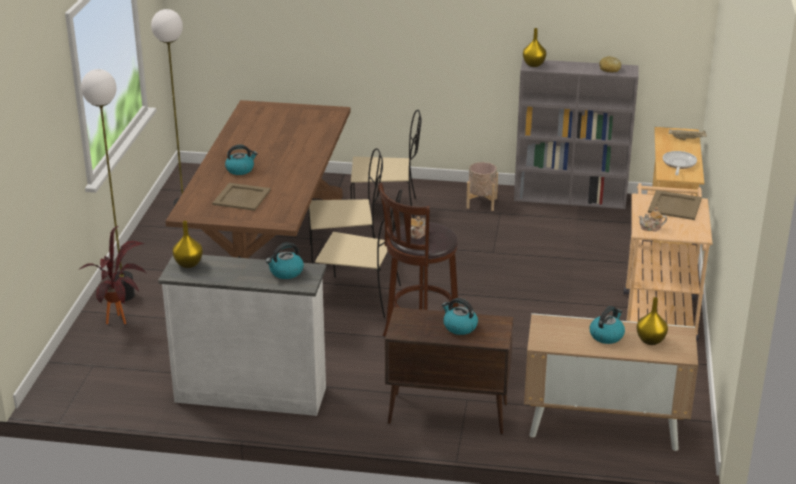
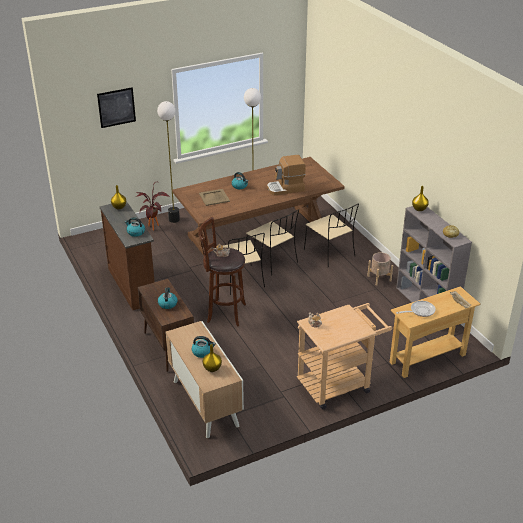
camera: 55 degrees right, 5 degrees up
white dresser [158,255,326,416] -> brown dresser [100,201,155,310]
beige tray [648,190,702,220] -> none
none -> picture [97,87,136,128]
none -> coffee machine [267,155,306,196]

